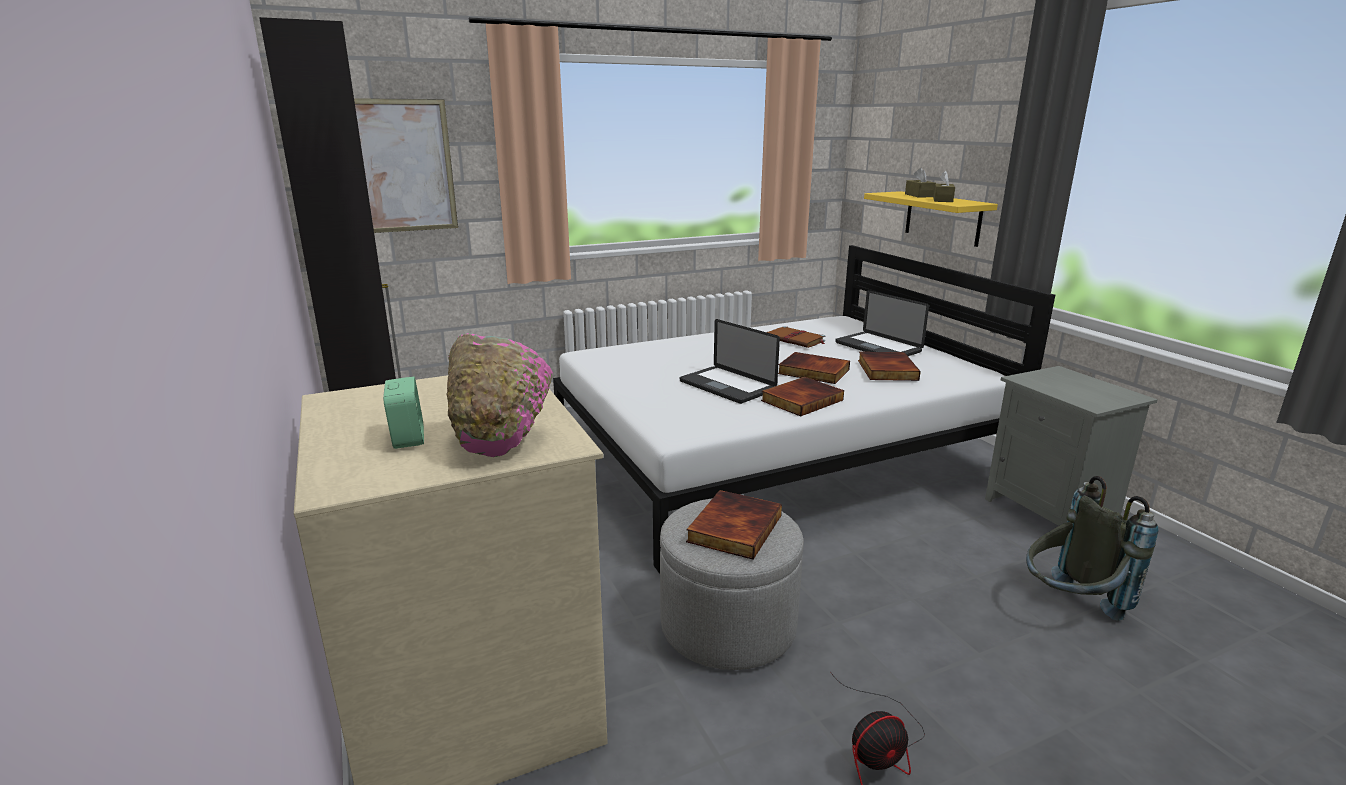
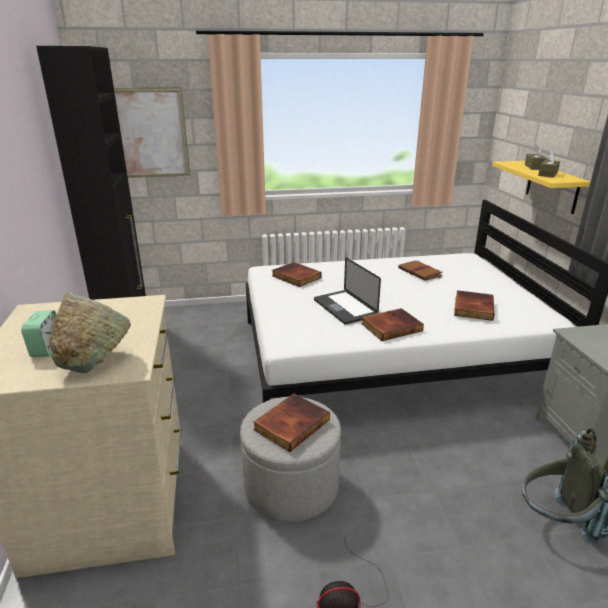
camera: 15 degrees right, 5 degrees up
pink bowl [446,333,553,457] -> green bowl [49,292,131,373]
book [778,352,850,384] -> book moved to [272,262,321,287]
laptop [835,290,929,356] -> none

